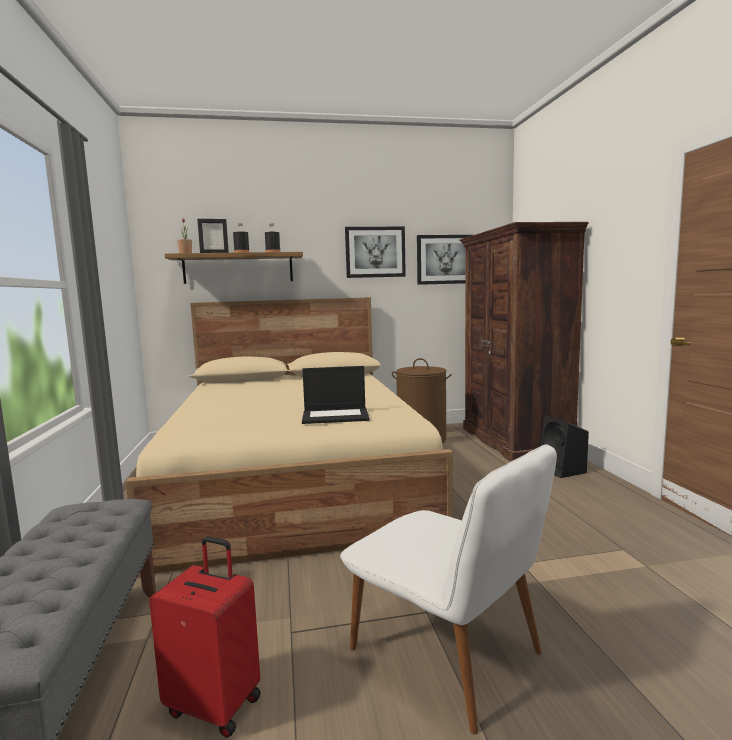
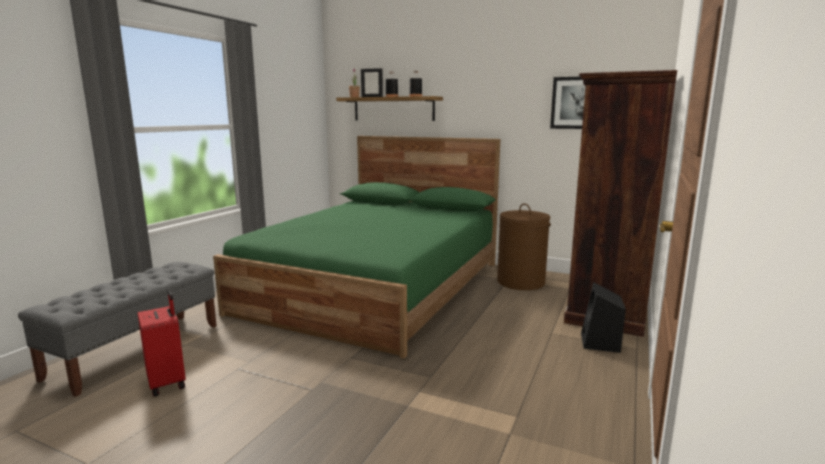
camera: 35 degrees right, 5 degrees up
beige bed [125,297,453,578] -> green bed [213,136,500,359]
laptop [302,366,369,424] -> none
white chair [340,444,557,735] -> none
picture [345,227,406,278] -> none

